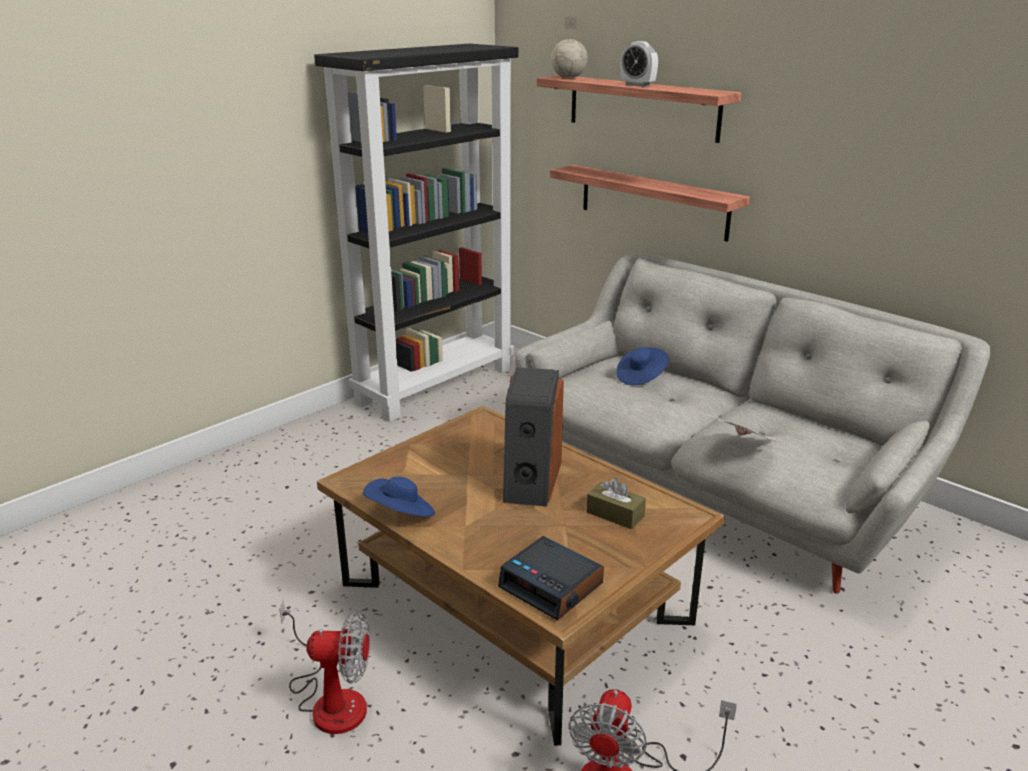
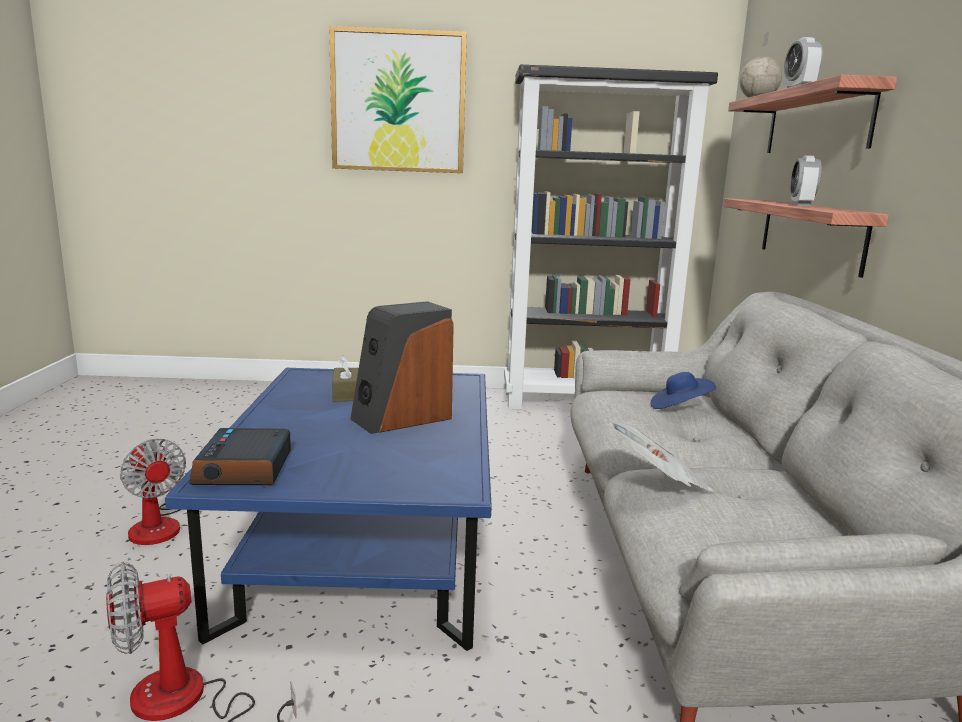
camera: 45 degrees right, 10 degrees down
brown coffee table [317,406,725,746] -> blue coffee table [165,368,492,651]
blue hat [363,477,435,517] -> none
brown tissue box [587,478,646,529] -> brown tissue box moved to [332,355,359,401]
none -> picture [329,26,467,173]
none -> alarm clock [790,155,822,206]

